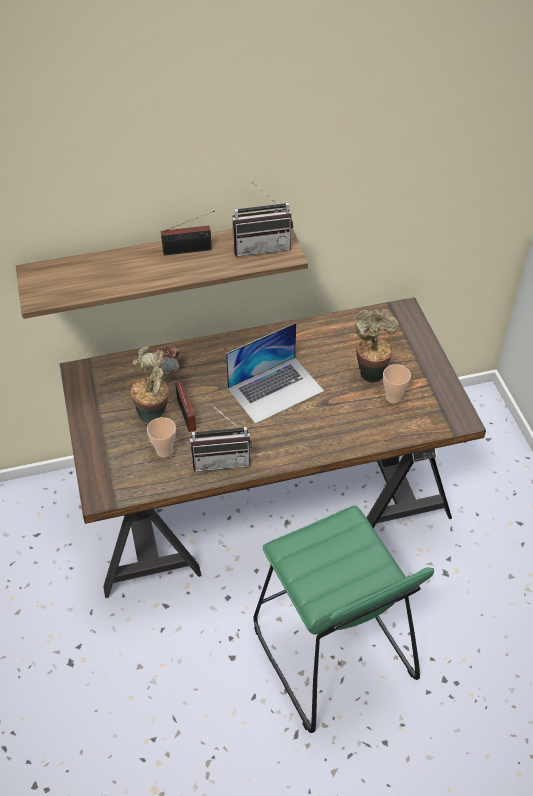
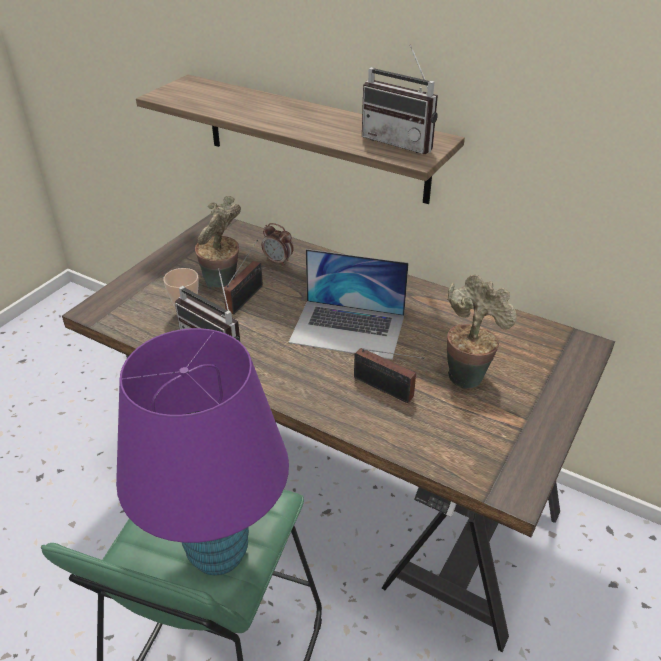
camera: 45 degrees right, 10 degrees down
radio [161,211,215,255] -> radio moved to [354,348,424,403]
cup [383,364,411,403] -> none
none -> purple table lamp [116,328,289,575]

